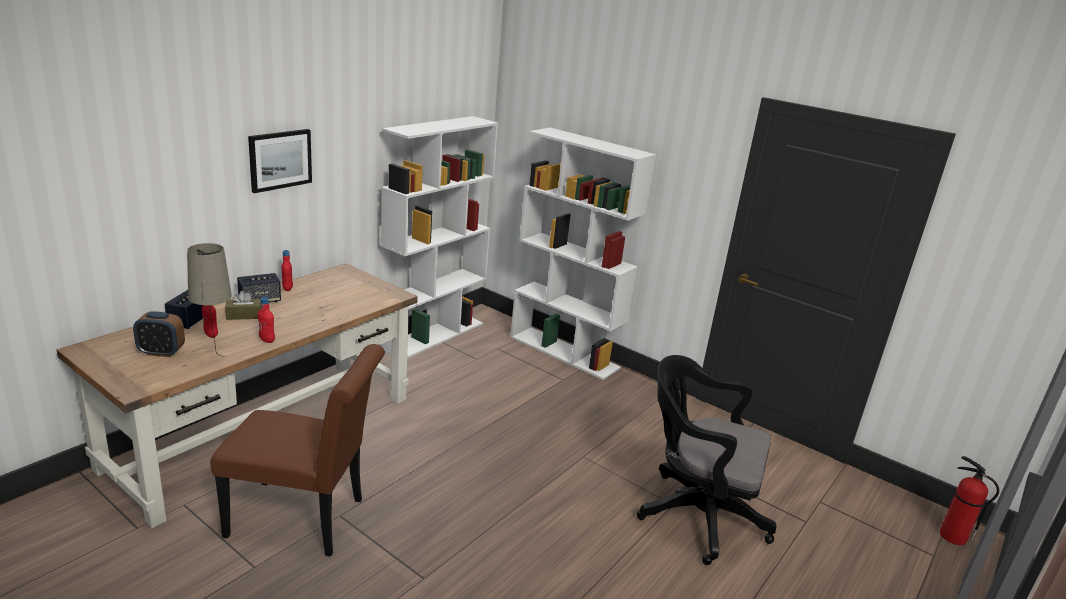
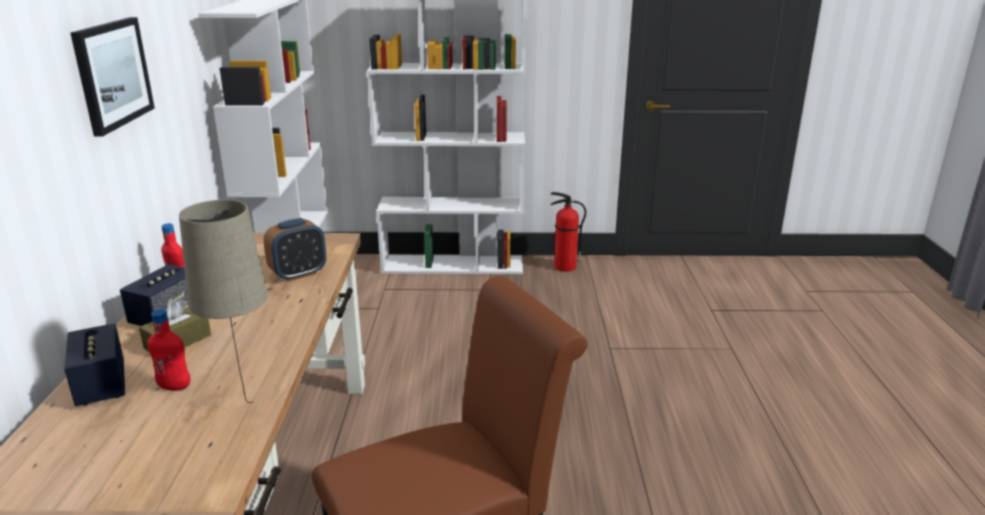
camera: 35 degrees left, 0 degrees up
alarm clock [133,312,185,357] -> alarm clock moved to [264,218,326,282]
red bottle [258,297,275,343] -> none
black office chair [637,355,777,565] -> none
fire extinguisher [940,456,999,545] -> fire extinguisher moved to [551,192,586,272]

